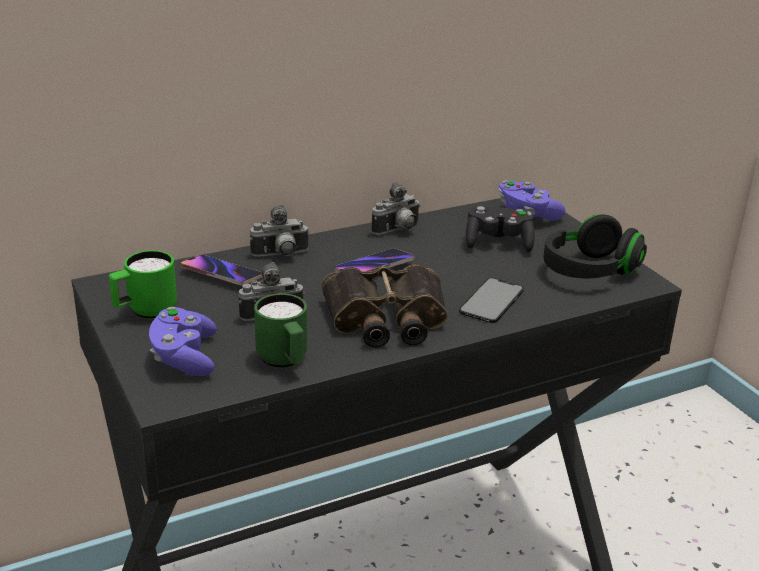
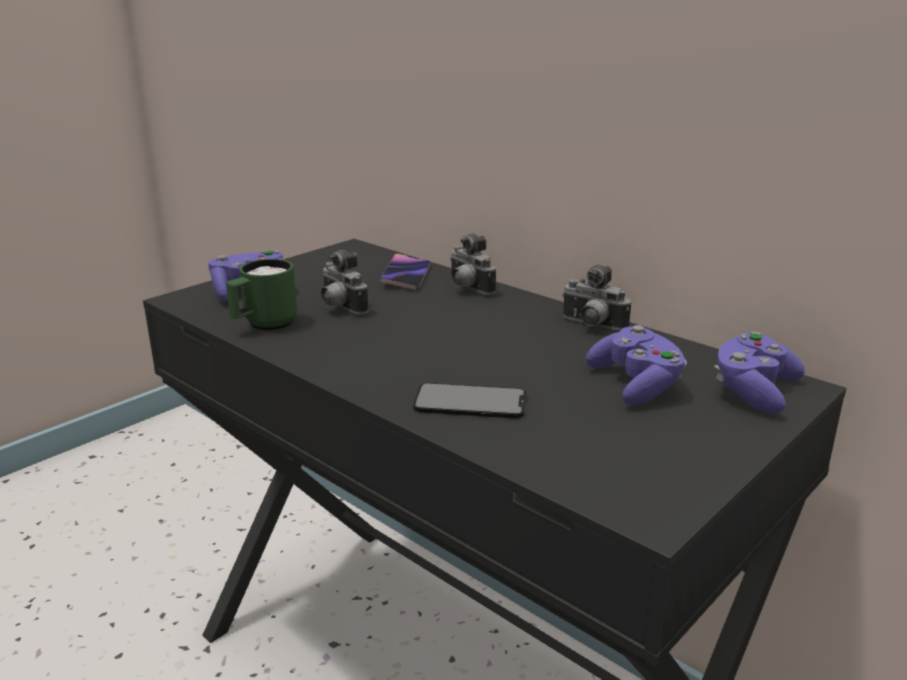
camera: 70 degrees right, 5 degrees down
green mug [109,250,177,319] -> none
binoculars [322,264,448,348] -> none
phone [334,248,414,272] -> none
black game controller [466,206,535,252] -> purple game controller [586,325,687,405]
black headphones [543,214,647,279] -> none

